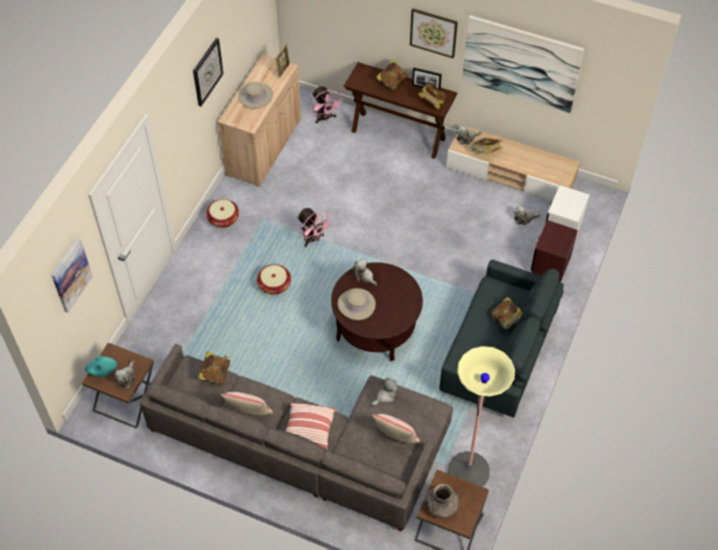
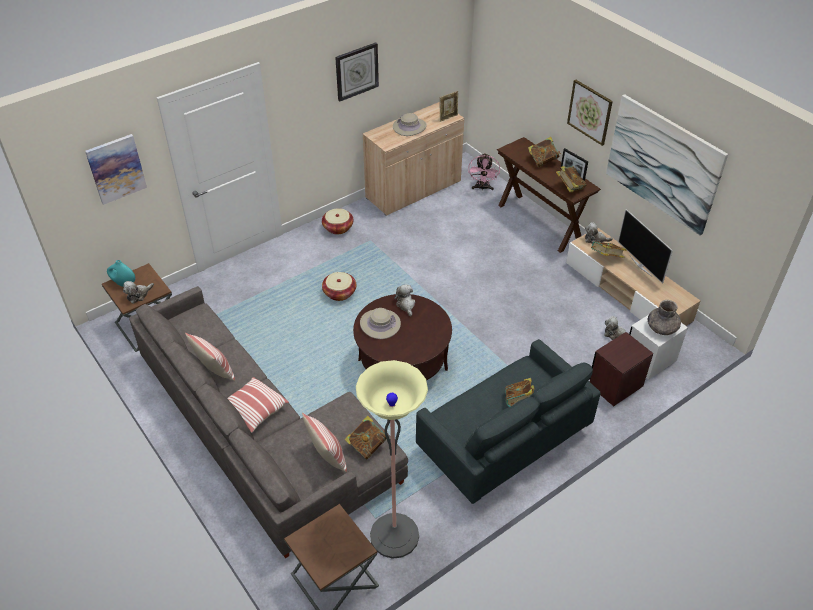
camera: 30 degrees right, 10 degrees down
book [198,351,230,385] -> book moved to [344,416,388,460]
pink fan [297,208,333,247] -> none
plush toy [371,378,398,406] -> none
grey vase [425,484,459,518] -> grey vase moved to [648,300,681,335]
none -> television [618,209,673,284]

